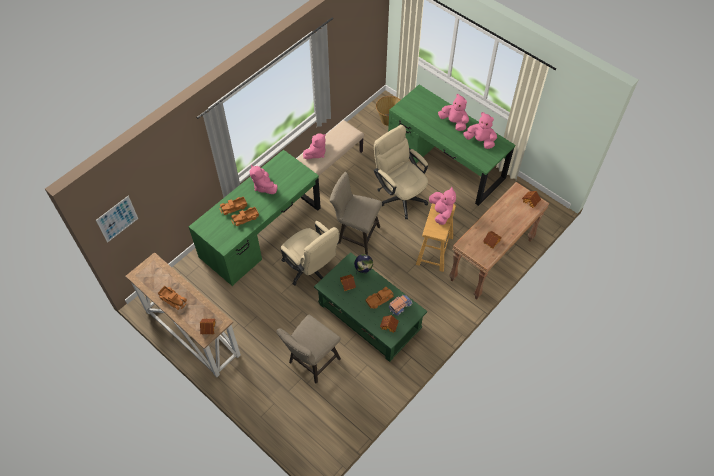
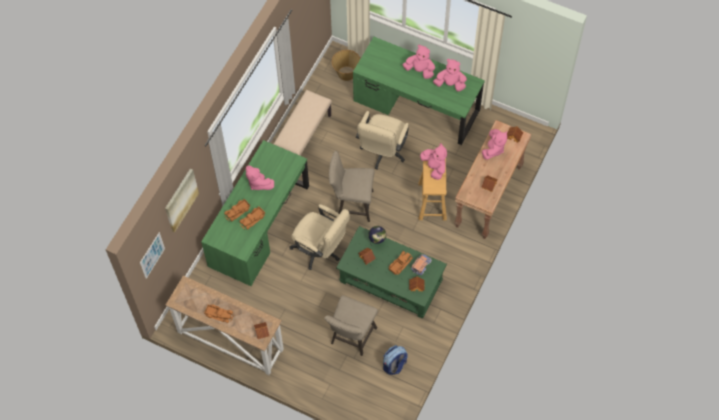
camera: 15 degrees left, 5 degrees up
pink plush toy [303,133,326,159] -> pink plush toy moved to [482,129,507,160]
beige office chair [374,125,428,219] -> beige office chair turned 105 degrees counterclockwise [356,111,409,169]
none -> picture [165,168,199,233]
none -> backpack [383,345,408,375]

